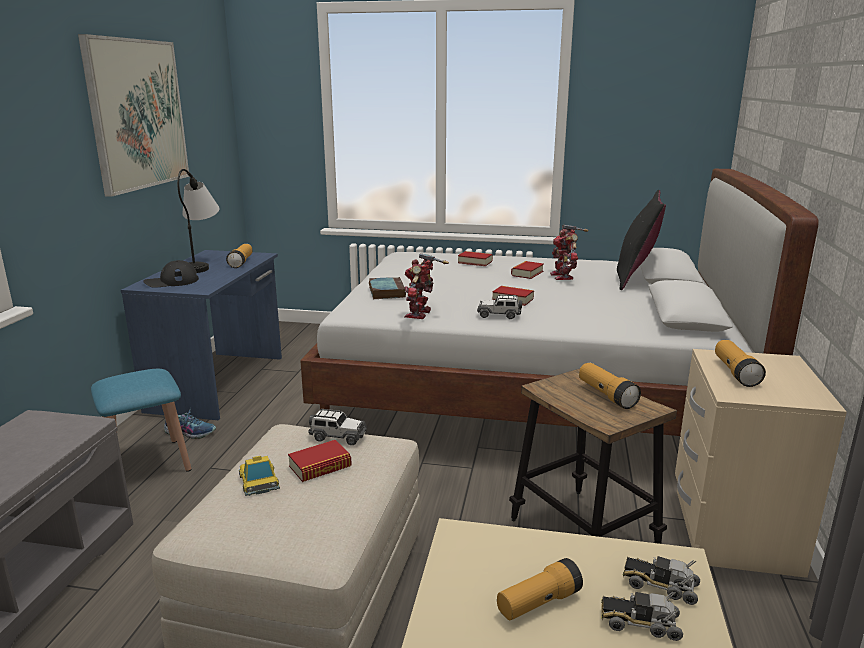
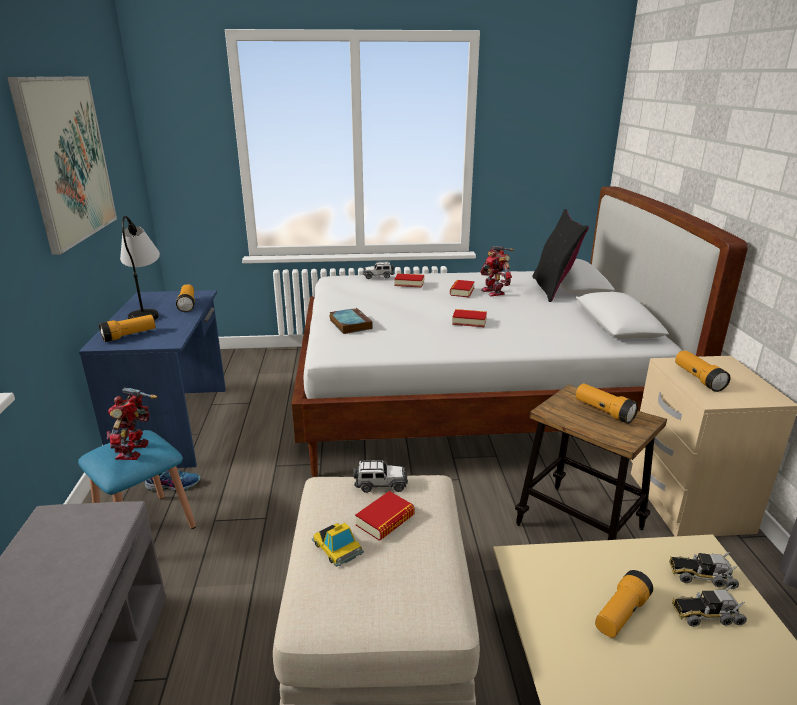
camera: 15 degrees left, 5 degrees up
black cap [143,260,199,288] -> flashlight [99,315,156,342]
toy robot [404,253,449,319] -> toy robot moved to [106,387,158,460]
toy car [477,294,522,319] -> toy car moved to [363,261,394,279]

